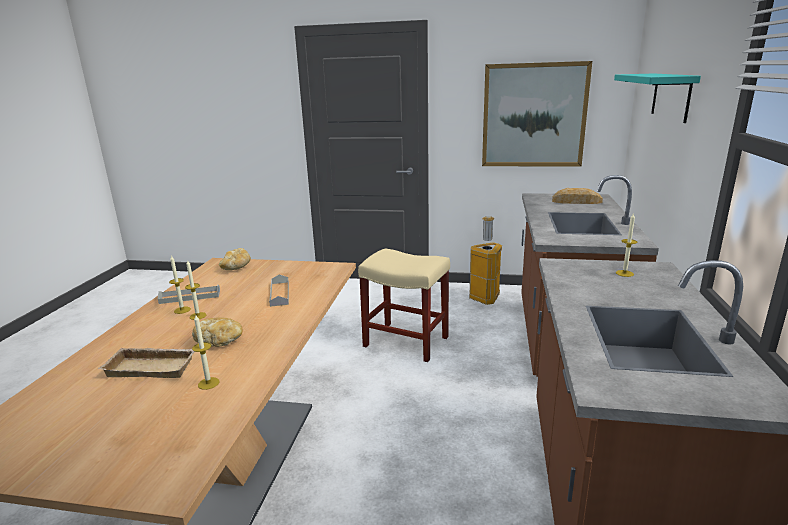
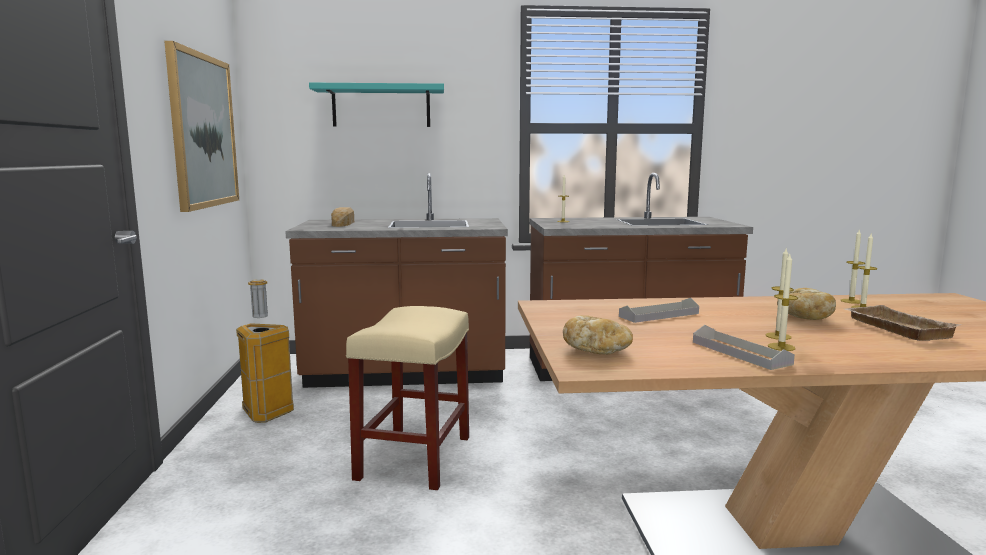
camera: 105 degrees left, 10 degrees down
none -> candle [841,229,865,304]

